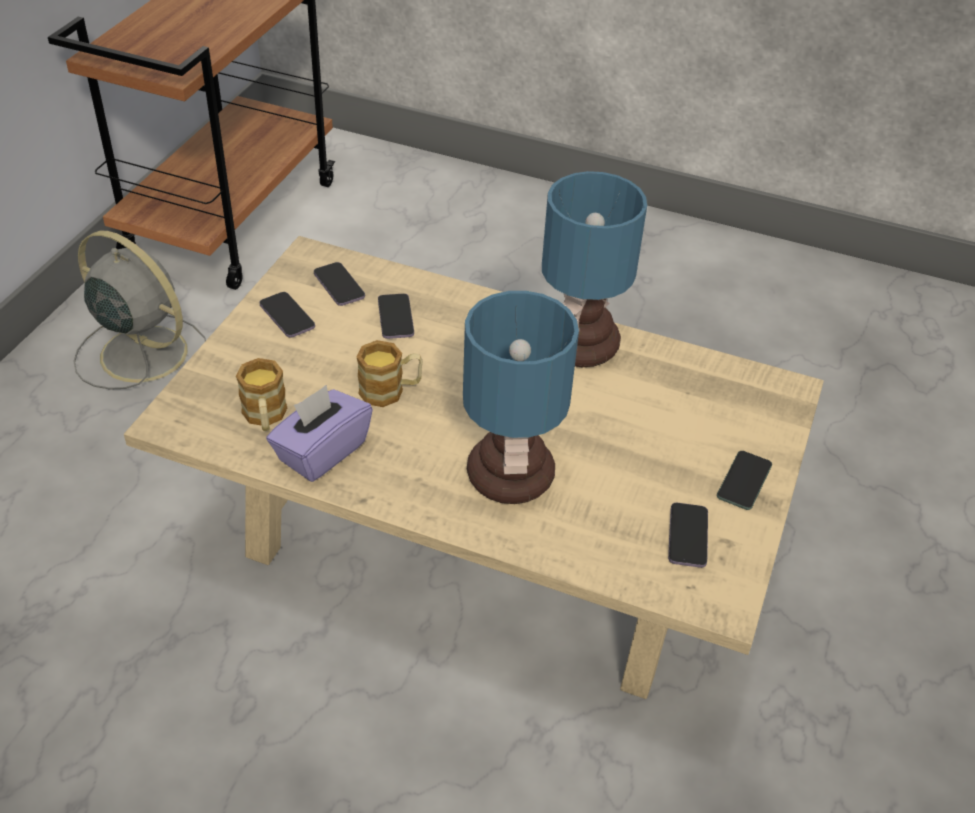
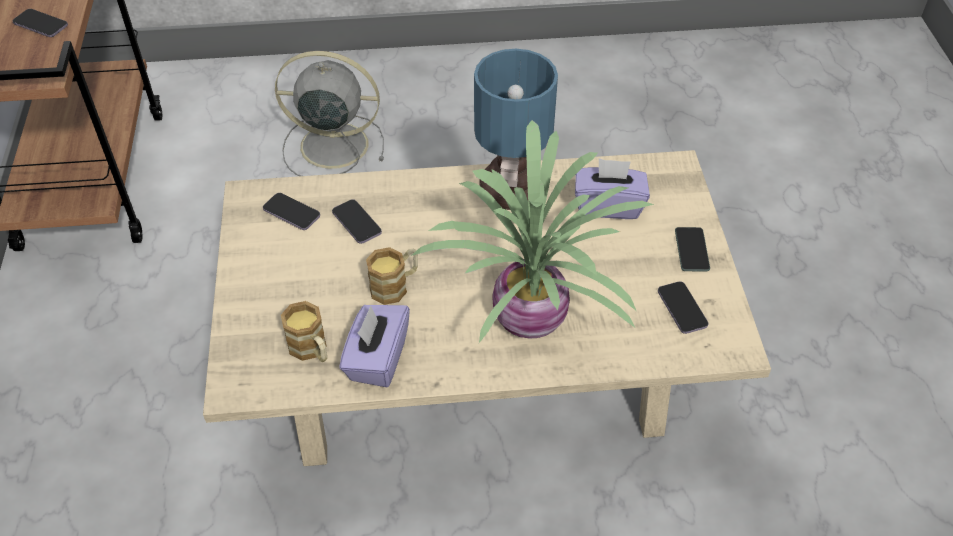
camera: 25 degrees left, 5 degrees up
grey fan [74,231,206,390] -> grey fan moved to [275,51,384,176]
phone [259,292,315,338] -> phone moved to [12,9,68,37]
table lamp [463,291,579,504] -> potted plant [411,120,654,343]
none -> purple tissue box [575,159,650,219]

